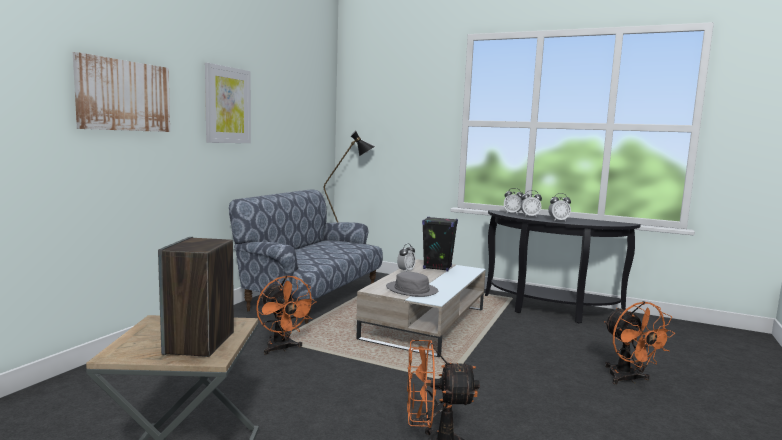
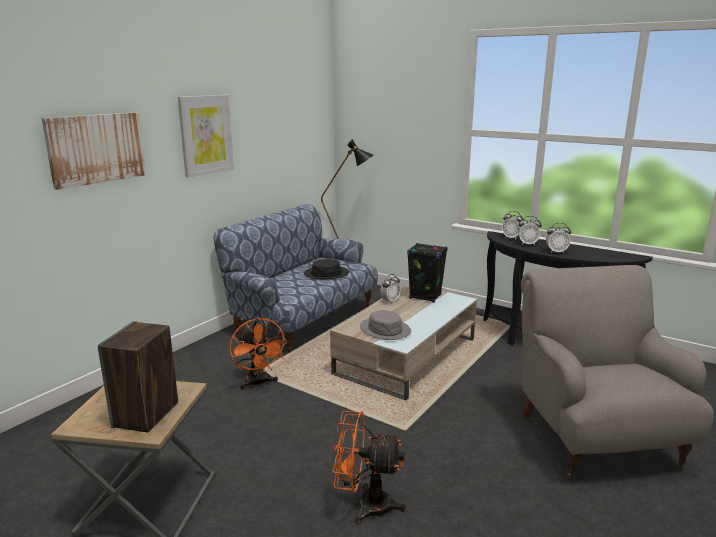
camera: 10 degrees right, 10 degrees up
orange fan [604,301,675,384] -> grey armchair [521,265,714,478]
none -> black hat [304,259,349,279]

